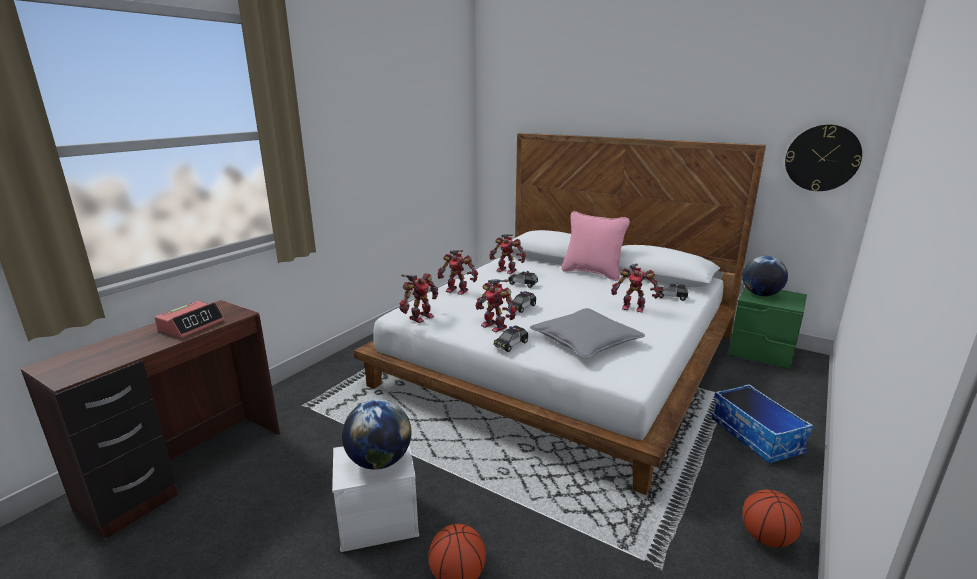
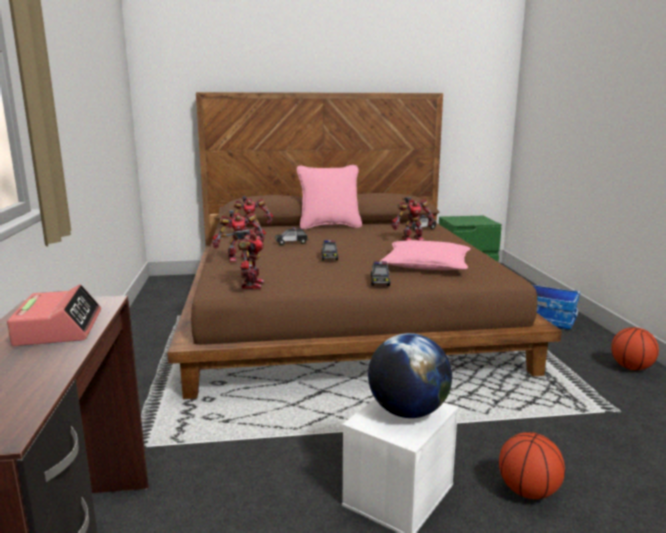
camera: 40 degrees left, 5 degrees down
white bed [354,133,766,495] -> brown bed [168,92,562,399]
toy robot [475,279,517,332] -> none
grey pillow [530,308,645,358] -> pink pillow [380,240,470,270]
globe [742,256,788,296] -> none
wall clock [785,125,862,191] -> none

